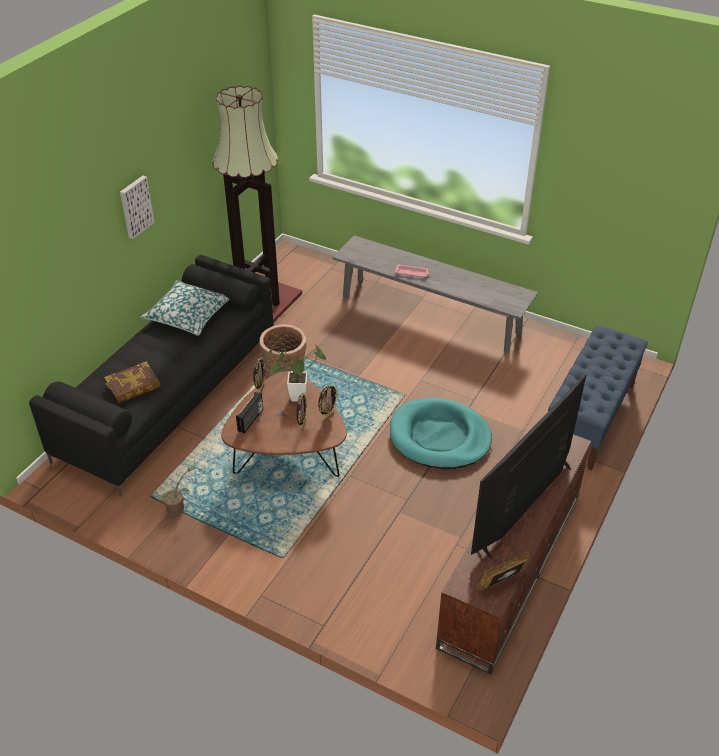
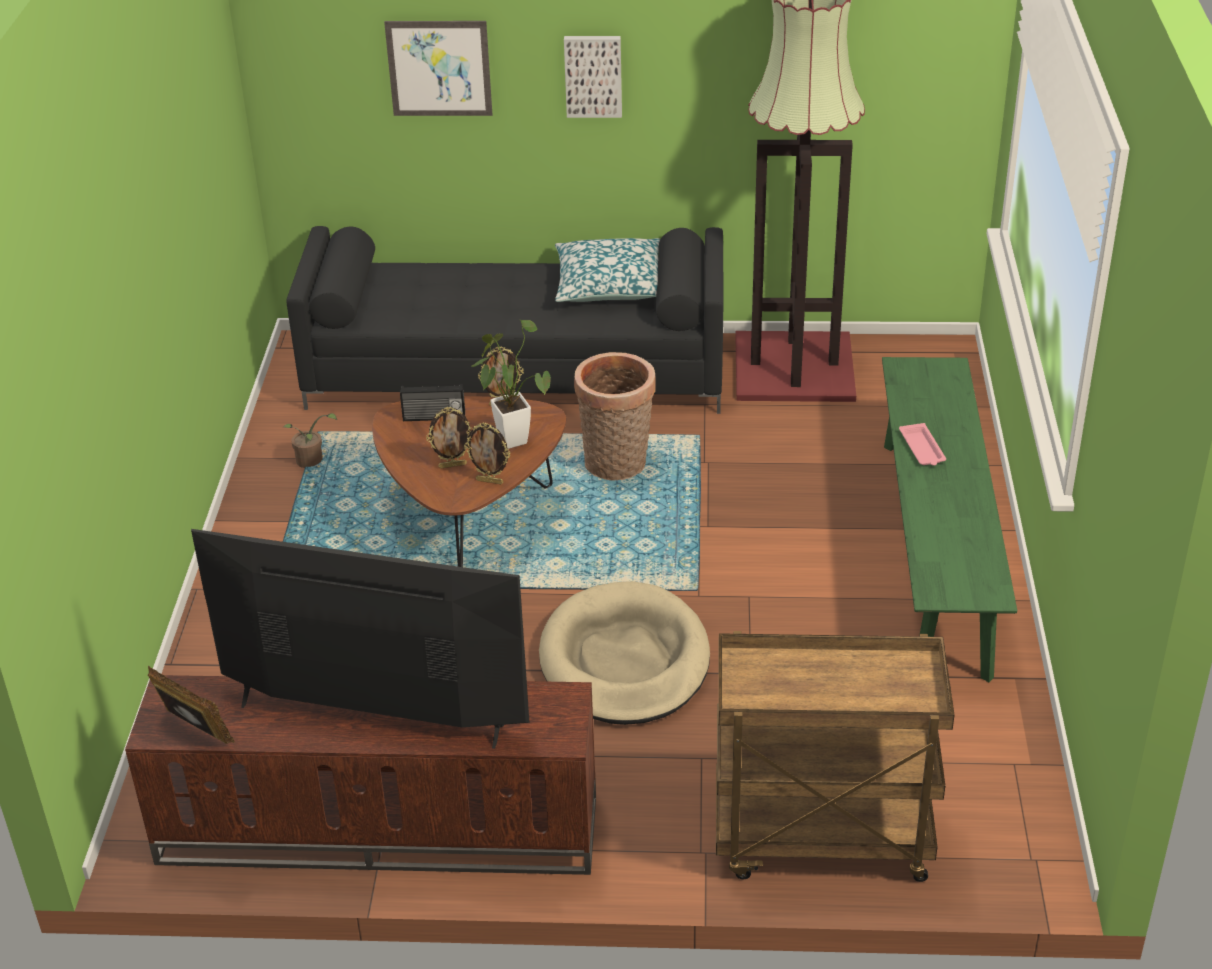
camera: 65 degrees right, 5 degrees down
book [104,362,161,403] -> none
grey bench [332,235,538,353] -> green bench [882,357,1017,682]
turquoise dog bed [390,398,492,469] -> beige dog bed [539,581,710,725]
blue bench [548,325,648,470] -> brown cart [716,631,955,882]
none -> picture [384,21,492,116]

